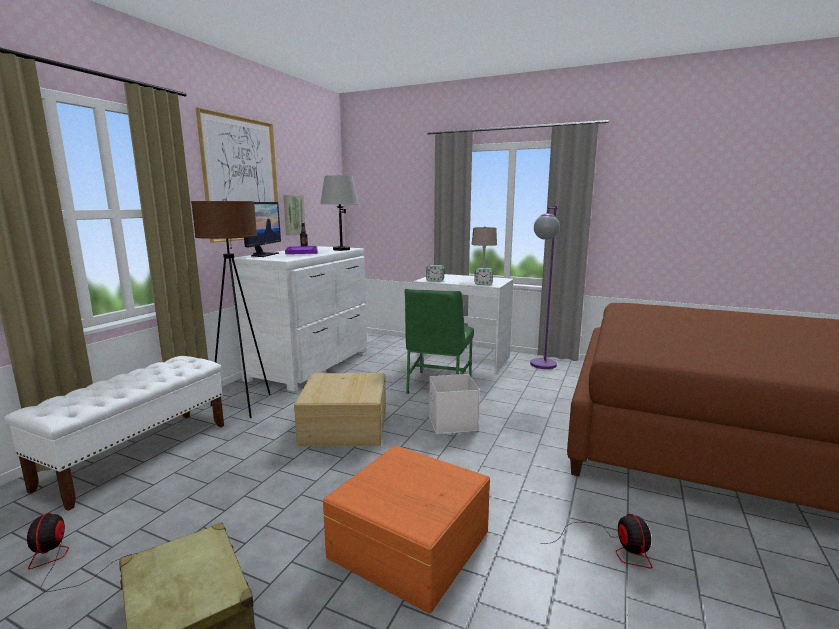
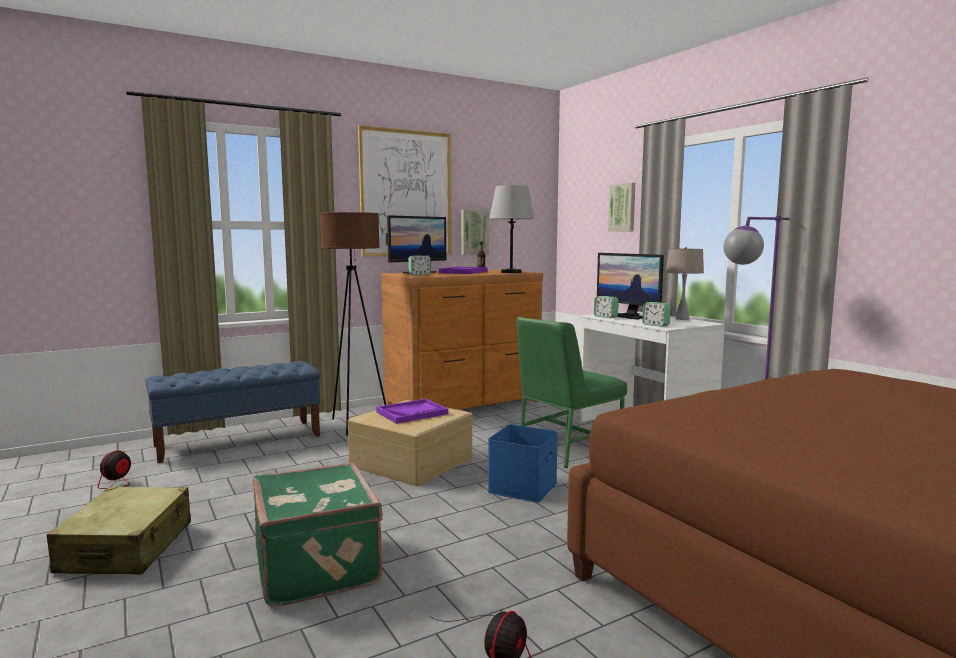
camera: 35 degrees right, 5 degrees down
white bench [5,356,224,511] -> blue bench [145,361,321,463]
white dresser [231,246,367,391] -> brown dresser [381,270,543,410]
orange storage box [323,445,490,613] -> green suitcase [253,462,383,607]
white storage box [429,374,480,434] -> blue storage box [488,424,558,503]
none -> purple tray [376,399,448,424]
none -> alarm clock [408,255,431,275]
none -> monitor [597,253,664,320]
none -> picture [608,183,635,232]

